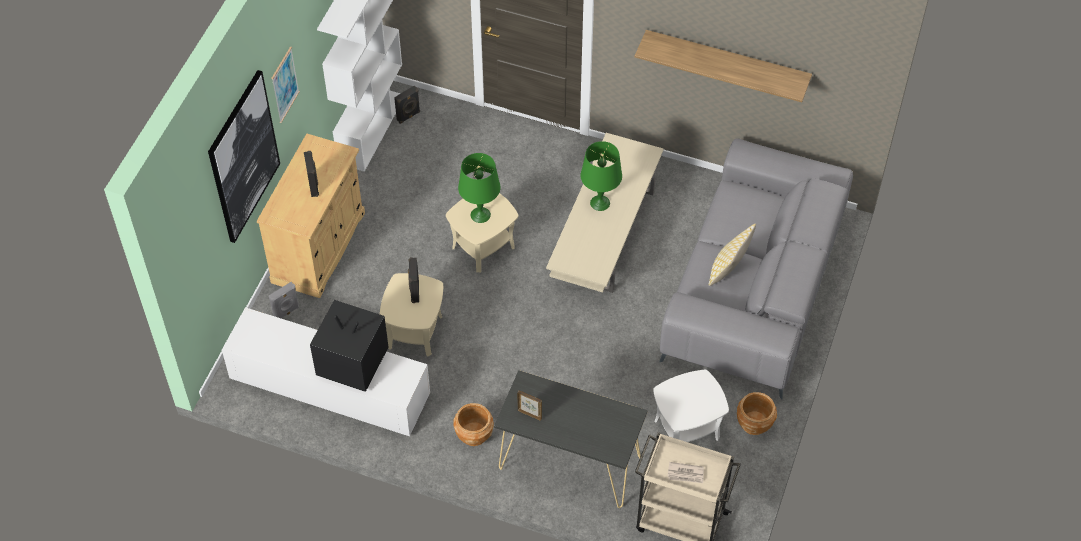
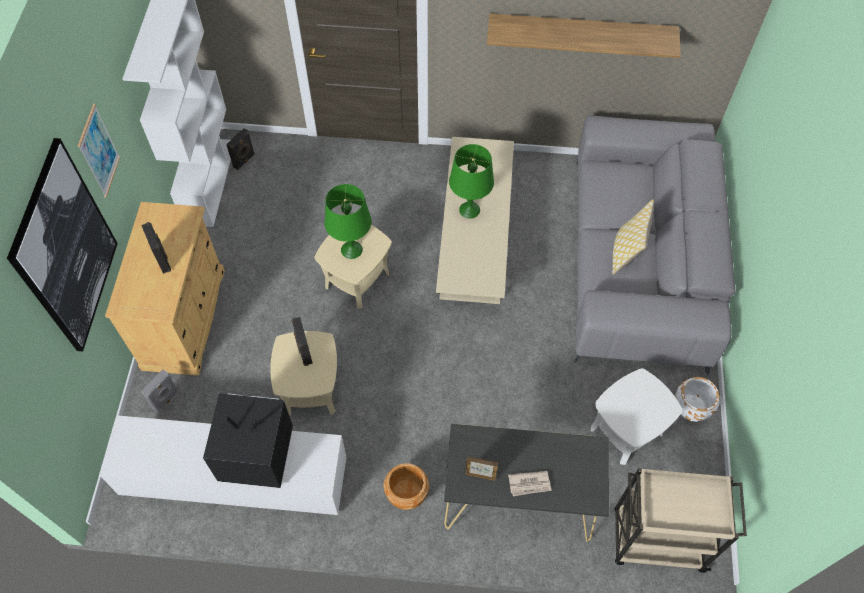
camera: 15 degrees left, 5 degrees up
newspaper [667,462,704,483] -> newspaper moved to [508,471,552,496]
brown planter [737,392,777,435] -> white planter [675,377,720,422]

